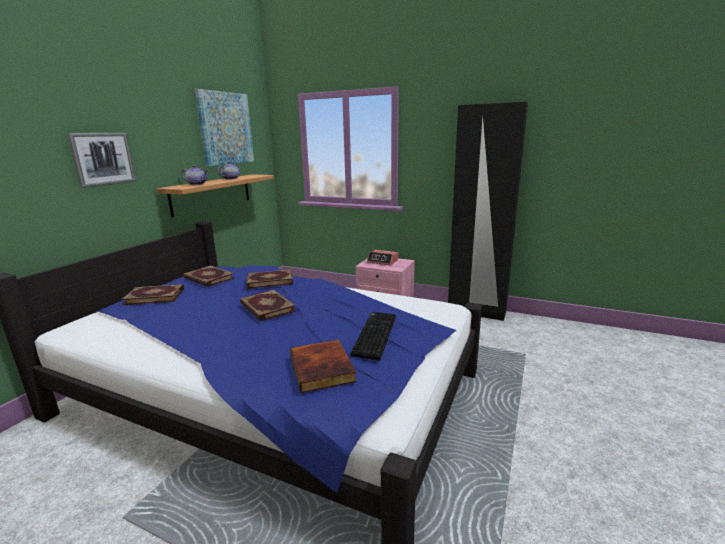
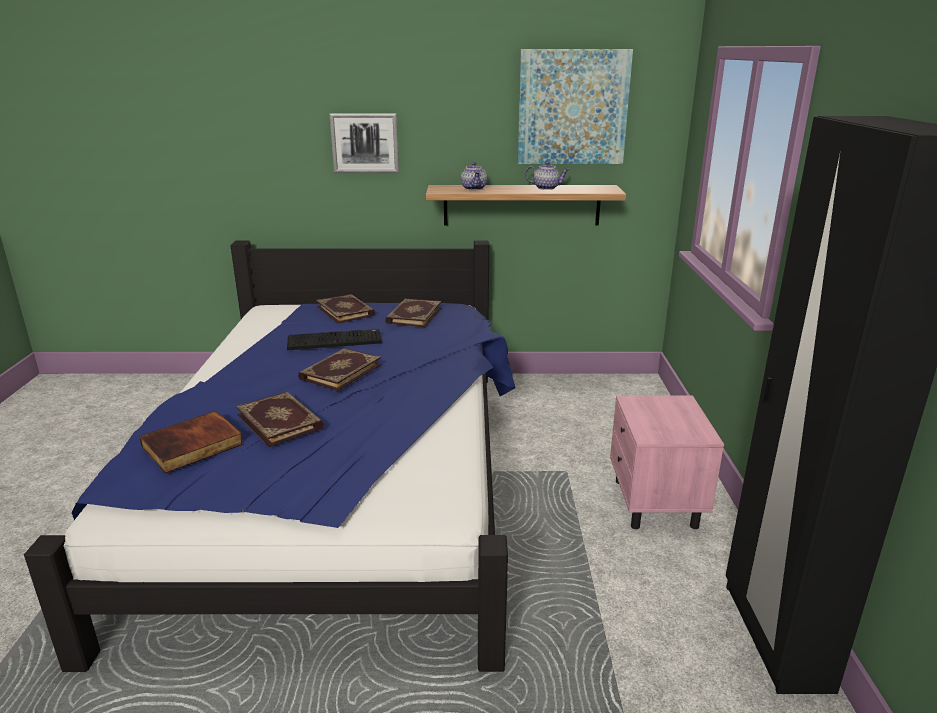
camera: 65 degrees right, 5 degrees up
book [246,269,293,289] -> book moved to [236,392,324,447]
keyboard [351,312,396,361] -> keyboard moved to [287,329,381,350]
alarm clock [367,250,398,266] -> none

